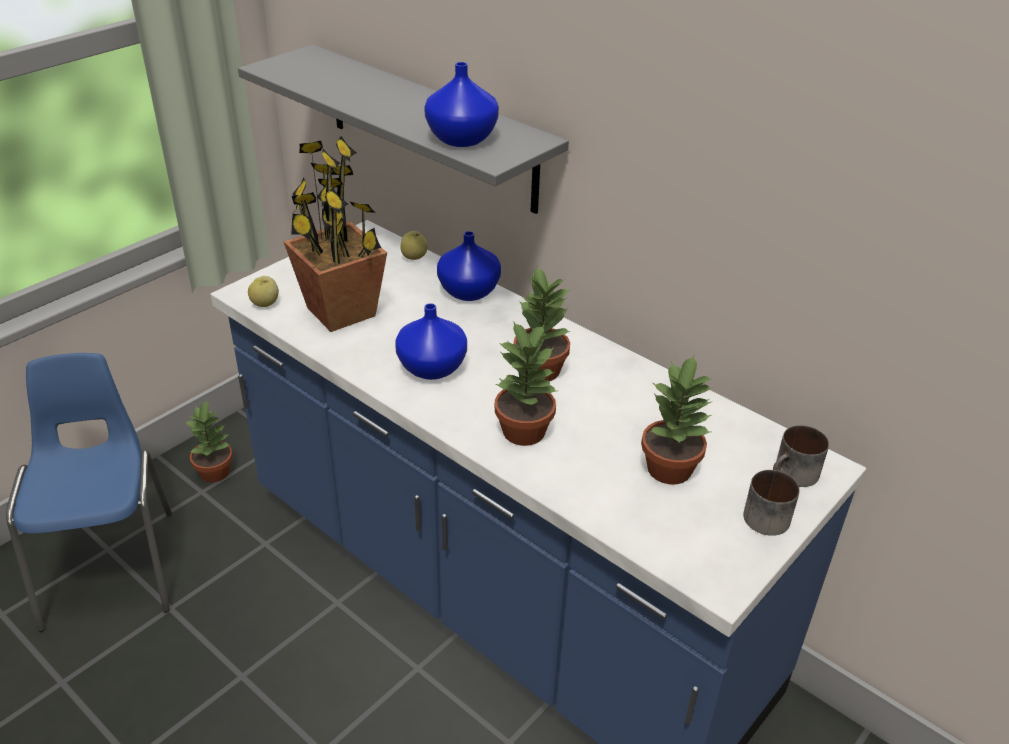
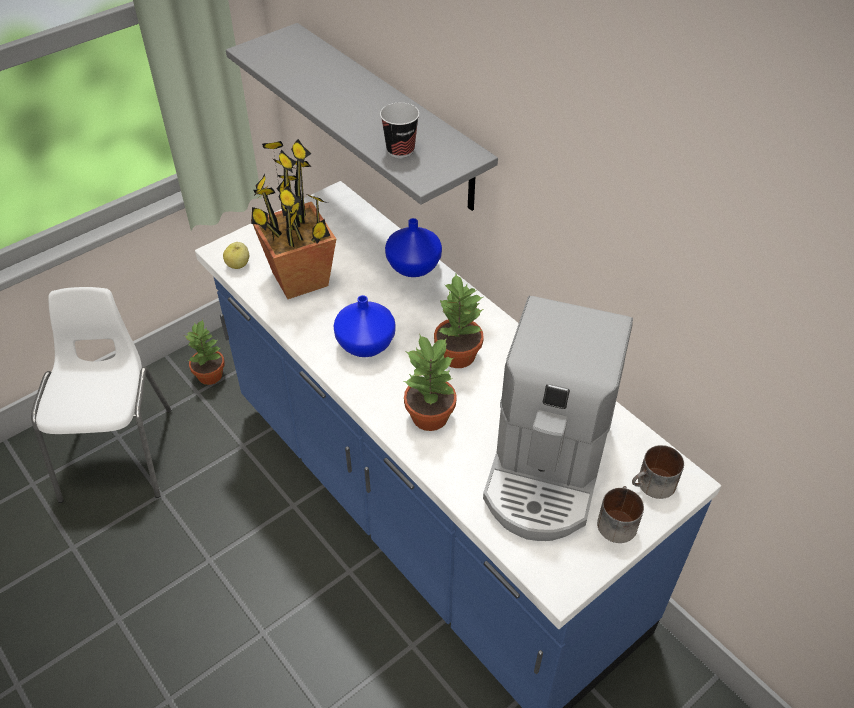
camera: 10 degrees right, 10 degrees up
blue chair [6,353,172,632] -> white chair [31,287,171,503]
apple [400,231,428,260] -> none
blue vase [424,62,499,147] -> cup [380,103,419,158]
potted plant [641,355,712,485] -> coffee machine [483,296,633,541]

